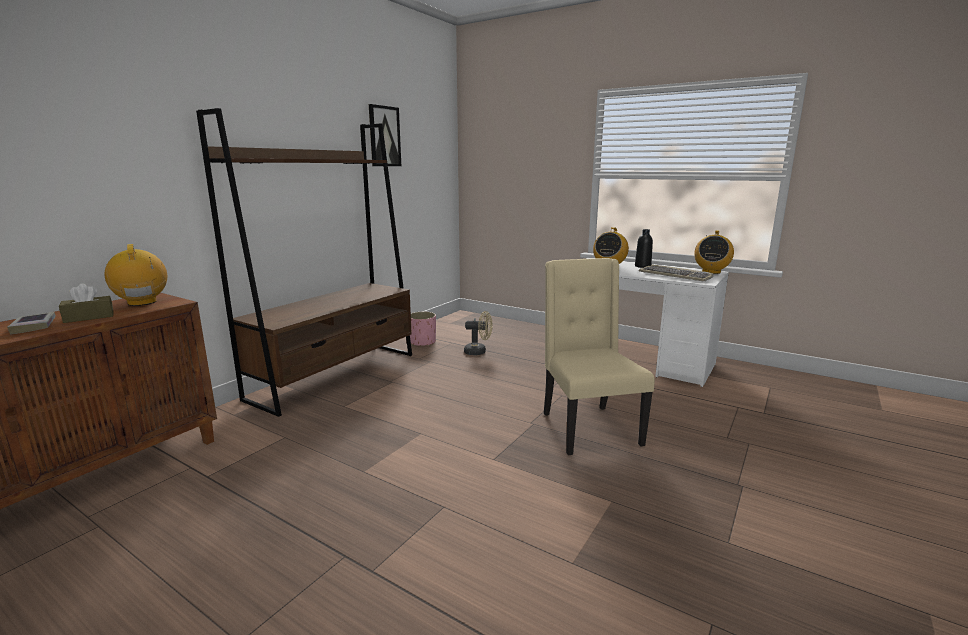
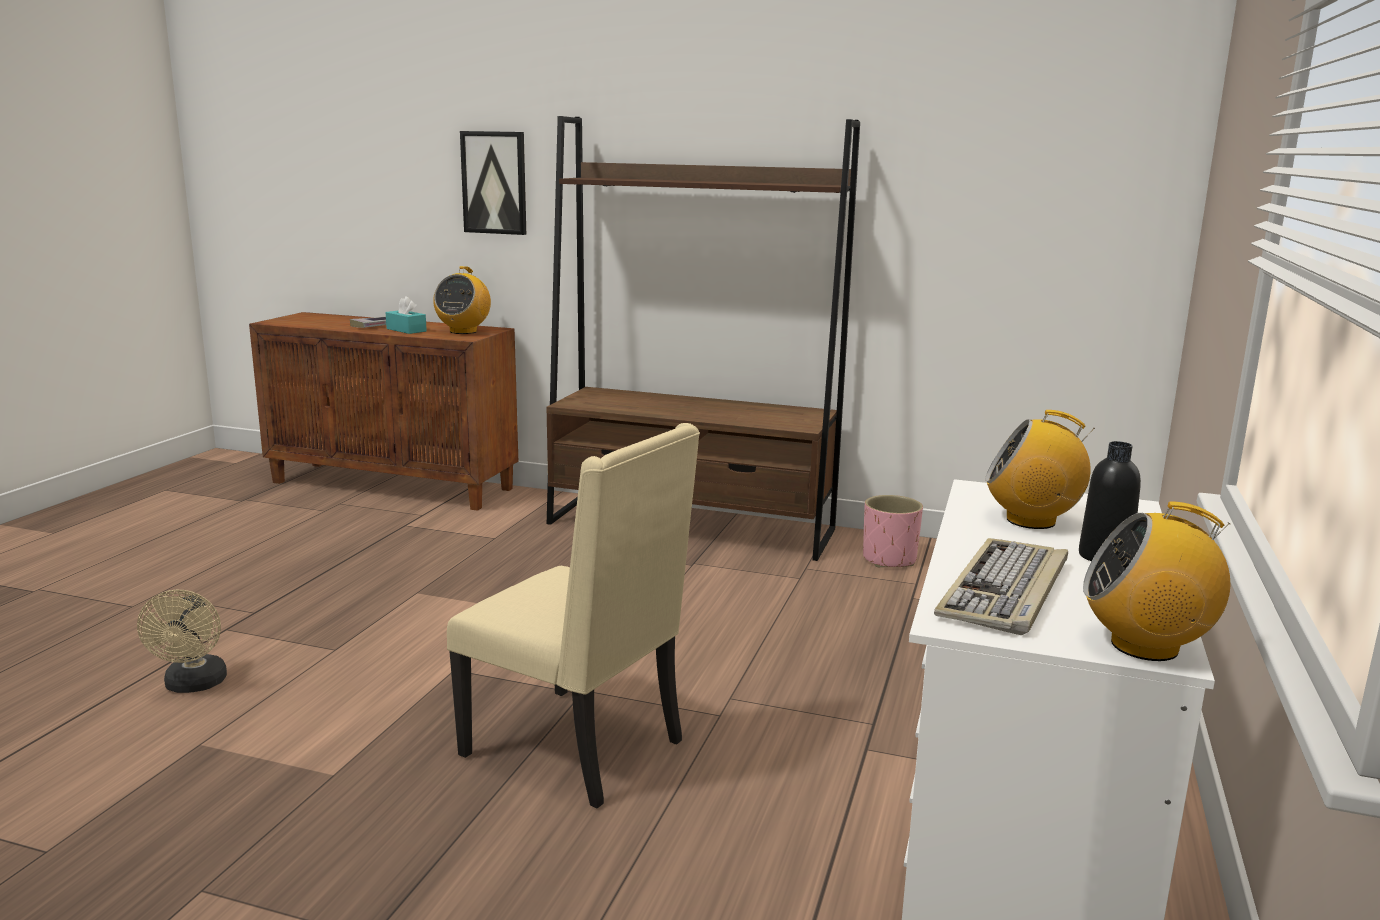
camera: 75 degrees right, 0 degrees up
brown tissue box [59,284,114,323] -> turquoise tissue box [385,296,427,334]
radio [104,244,167,306] -> radio turned 150 degrees clockwise [433,266,491,334]
picture [369,104,401,166] -> picture moved to [460,131,526,235]
beige fan [464,311,493,355] -> beige fan moved to [137,590,227,693]
beige chair [544,258,655,455] -> beige chair turned 60 degrees clockwise [447,423,700,809]

